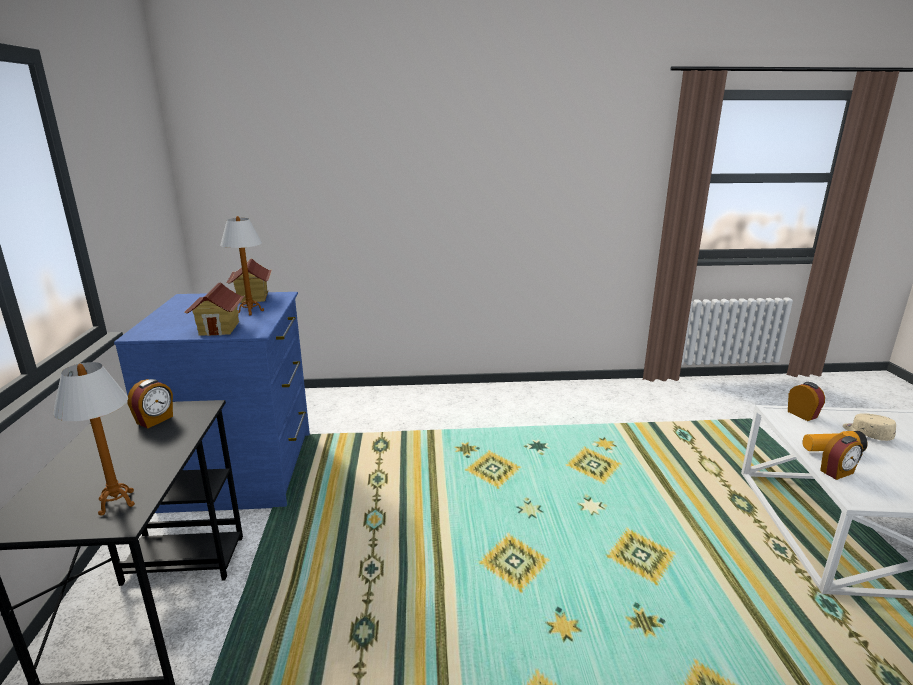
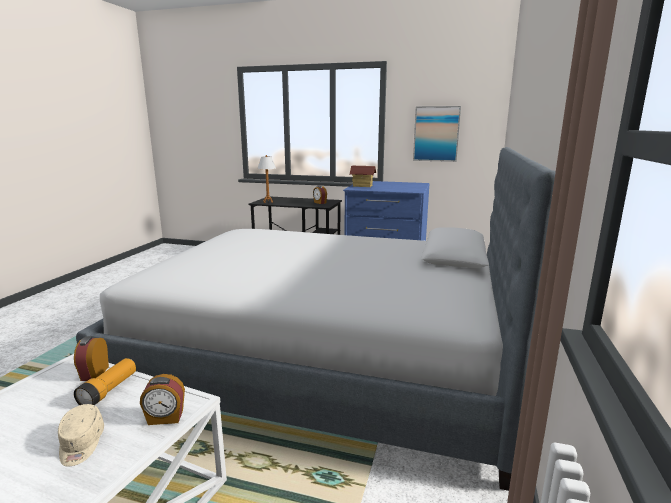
camera: 110 degrees right, 5 degrees down
table lamp [220,216,264,316] -> none
toy house [227,259,272,303] -> none
beige cap [843,413,896,441] -> beige cap turned 90 degrees clockwise [58,404,104,467]
none -> bed [76,147,556,491]
none -> picture [413,106,461,162]

